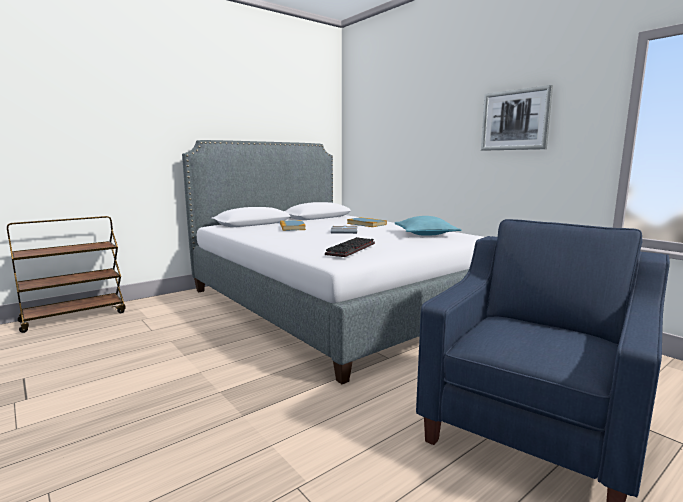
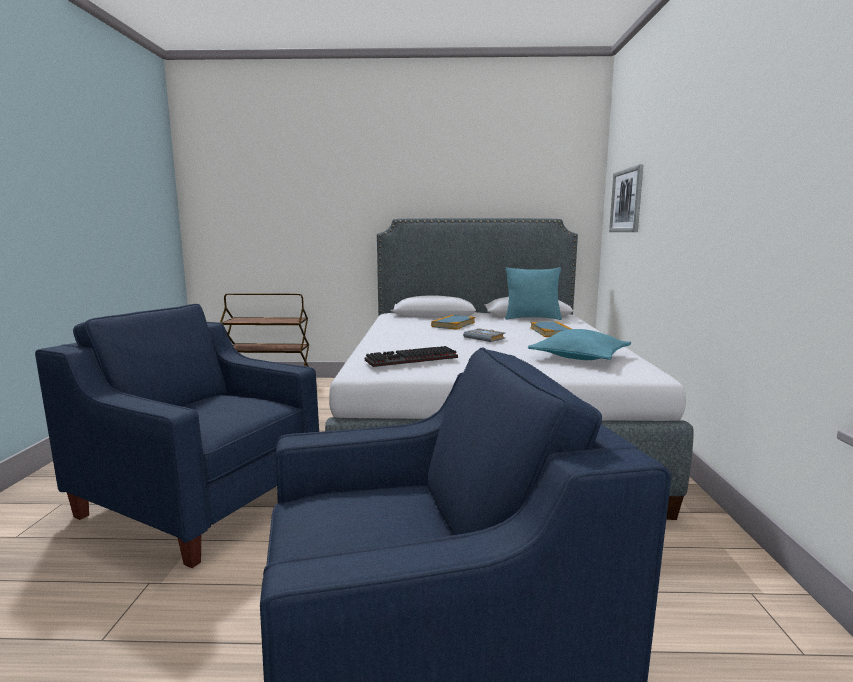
camera: 40 degrees right, 0 degrees up
picture [481,85,553,151] -> picture moved to [609,164,644,232]
none -> blue armchair [35,304,319,568]
none -> turquoise pillow [505,267,562,320]

